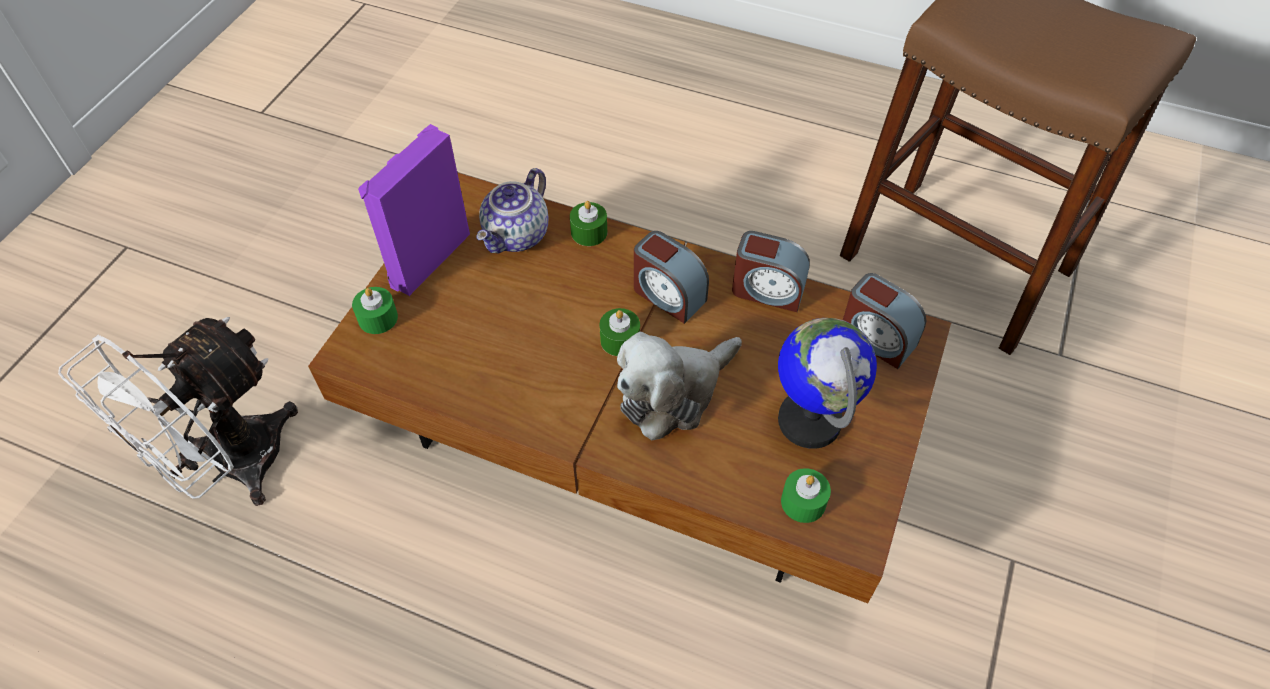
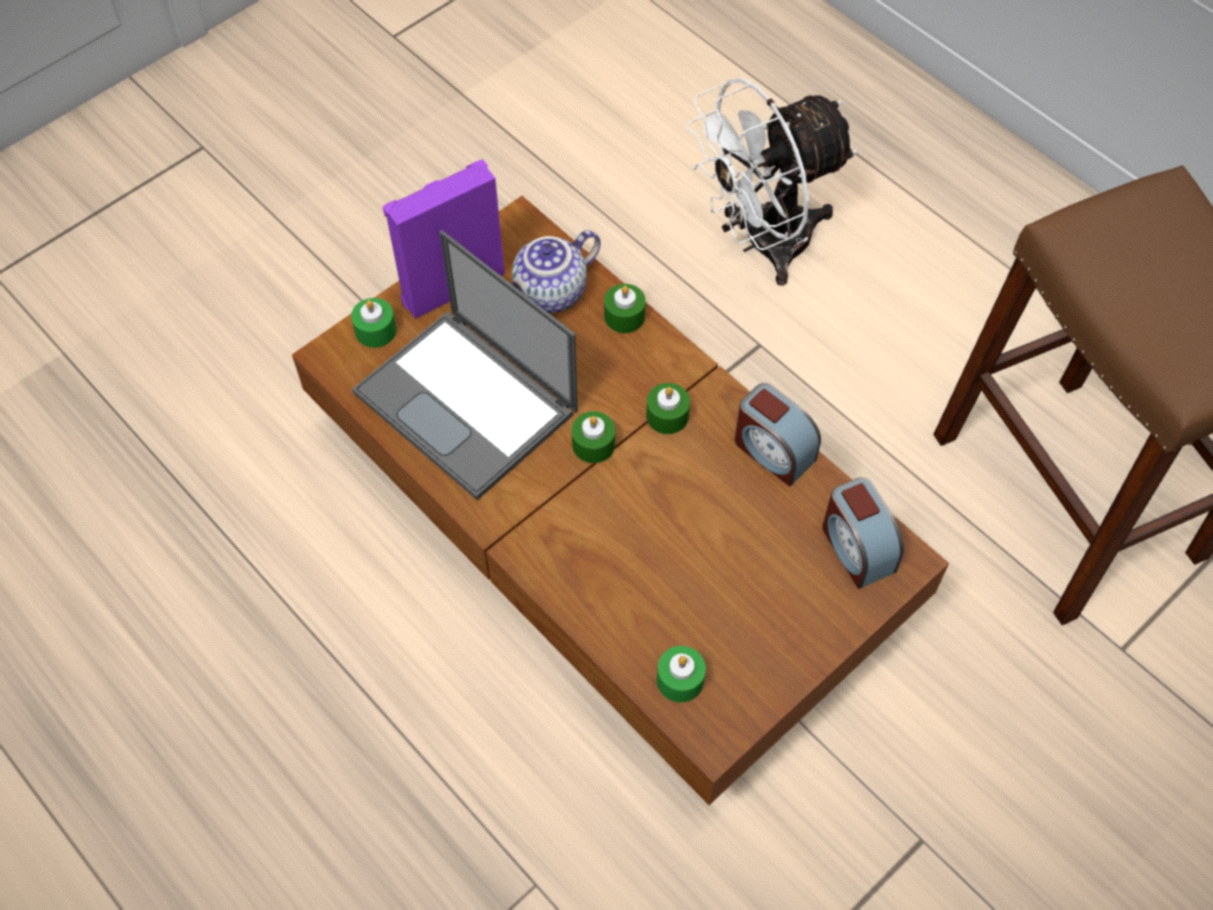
camera: 25 degrees right, 5 degrees up
white fan [58,317,298,506] -> white fan moved to [685,78,858,286]
plush toy [617,332,742,441] -> none
alarm clock [634,231,709,324] -> green candle [646,383,690,434]
globe [778,318,877,449] -> none
none -> laptop [352,230,578,500]

